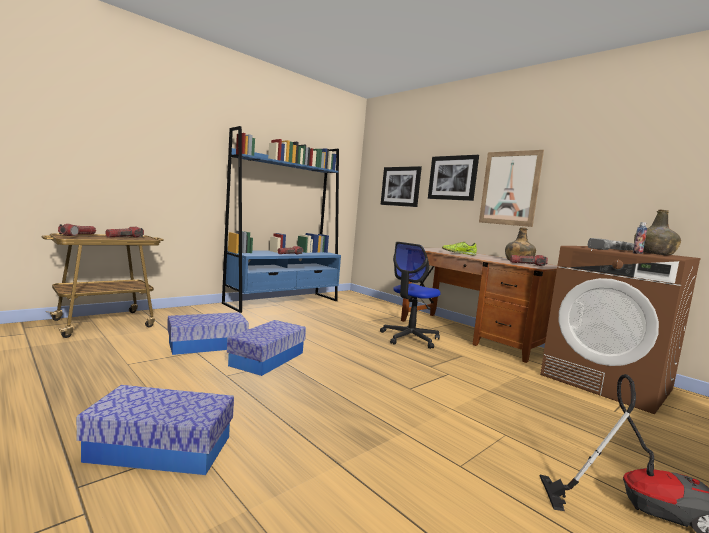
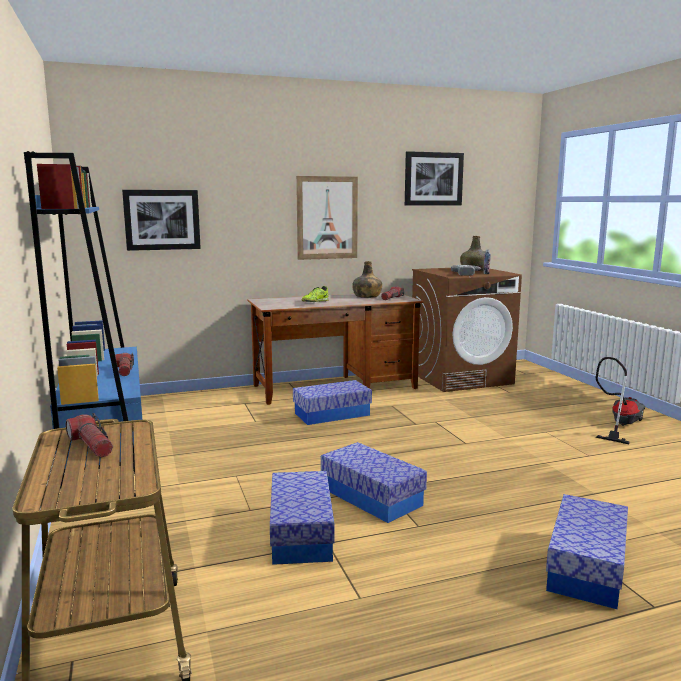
camera: 65 degrees left, 5 degrees up
flashlight [58,224,96,236] -> none
office chair [380,242,441,349] -> storage box [293,380,372,425]
picture [428,155,479,201] -> picture moved to [405,151,464,206]

